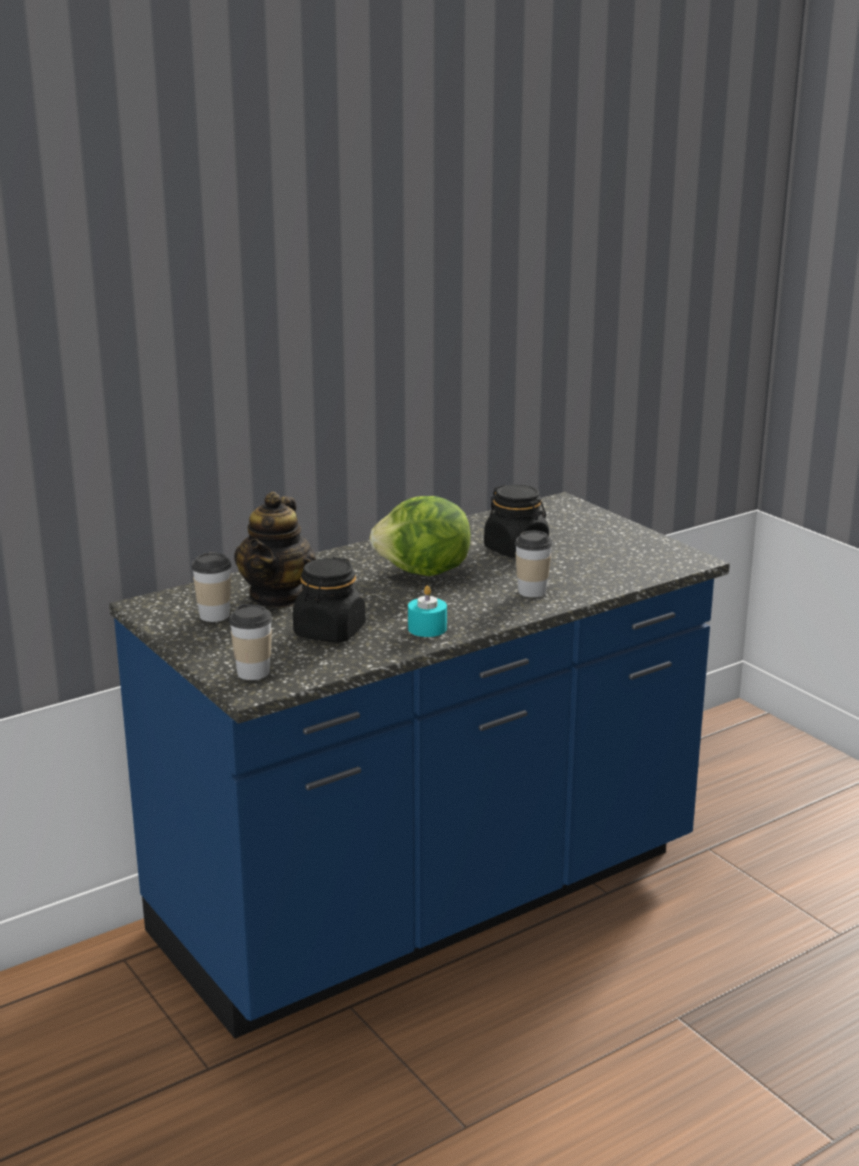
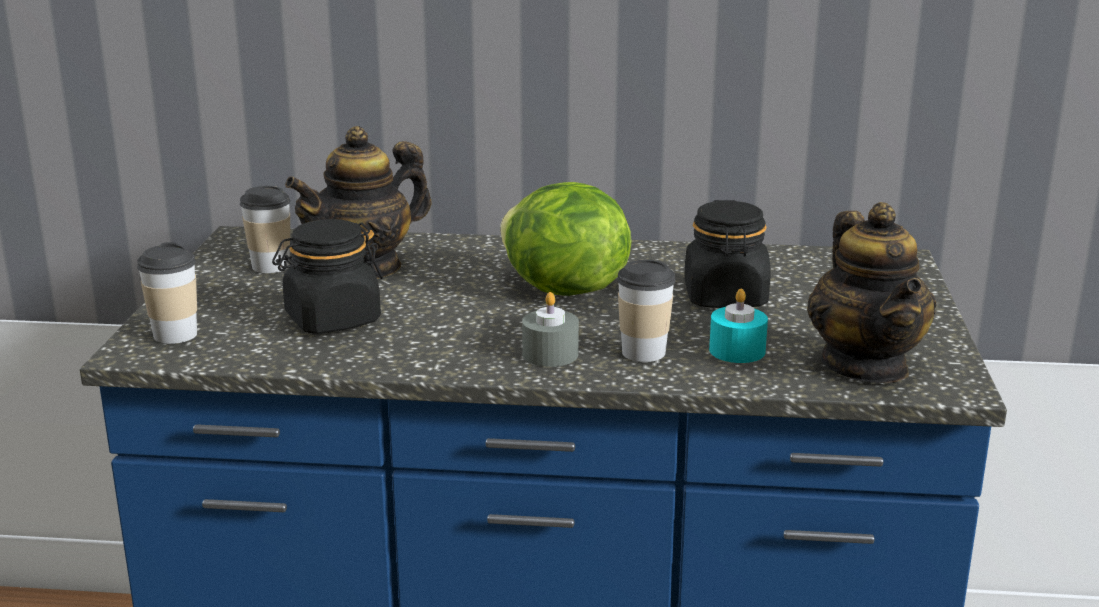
camera: 40 degrees right, 0 degrees up
turquoise candle [408,586,447,637] -> turquoise candle moved to [709,289,768,363]
none -> grey candle [522,292,579,367]
none -> teapot [807,202,937,383]

